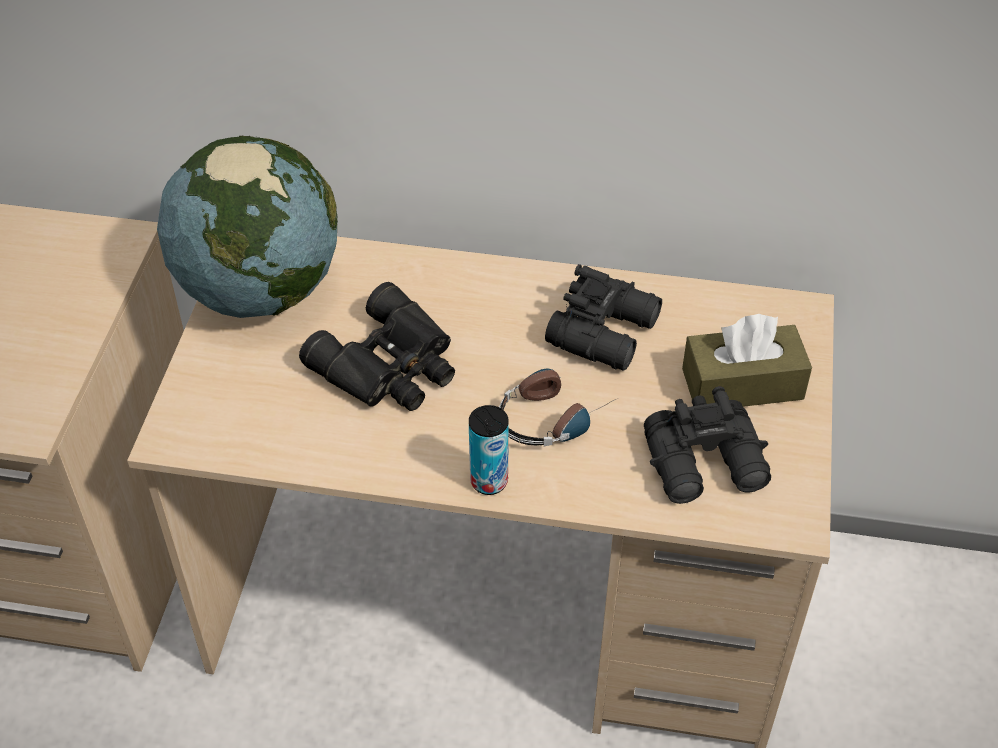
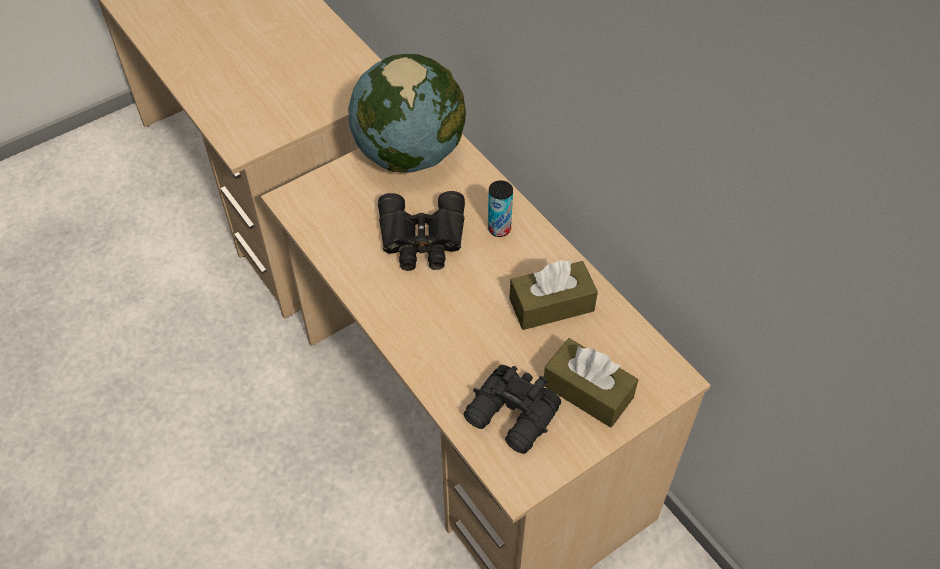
camera: 45 degrees right, 5 degrees up
can [469,405,509,495] -> can moved to [488,180,513,237]
headphones [499,369,616,446] -> none
black binoculars [545,264,662,371] -> brown tissue box [509,260,598,330]

